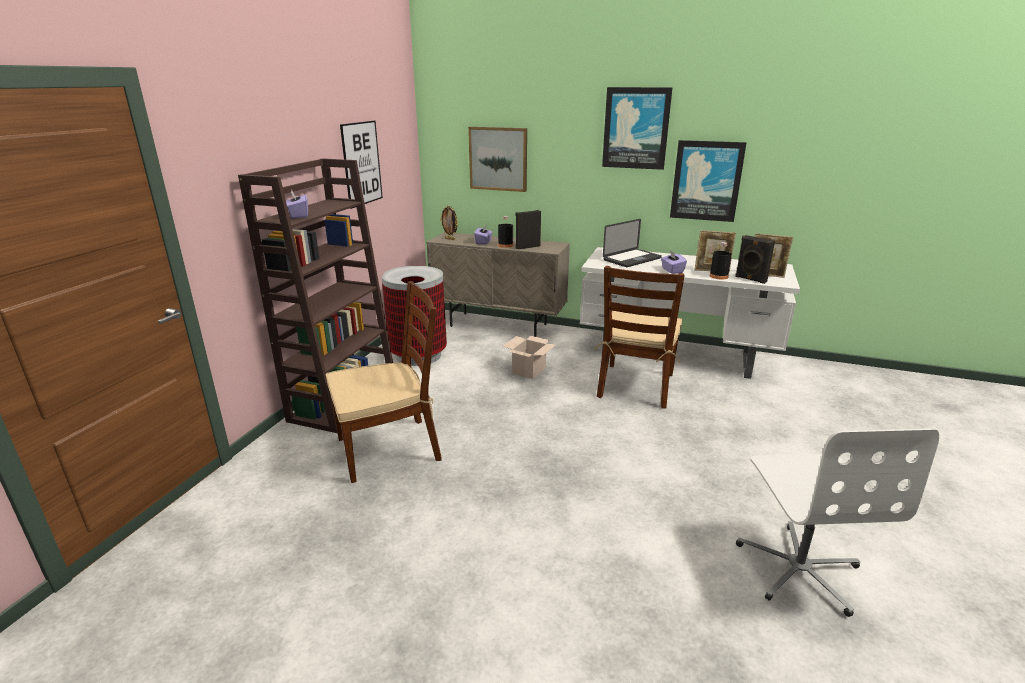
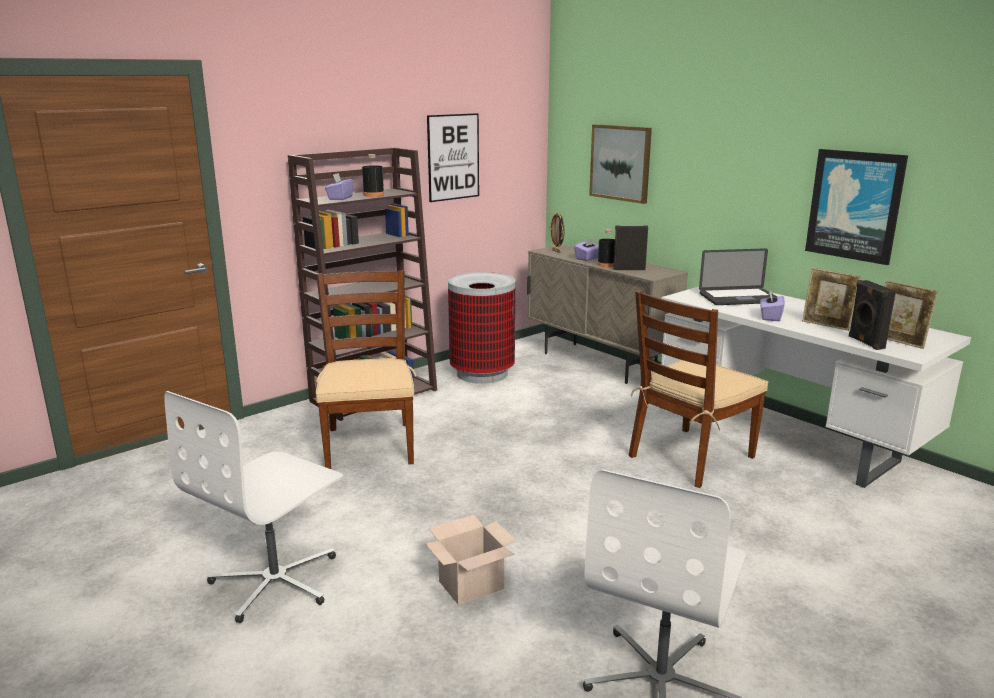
camera: 30 degrees right, 5 degrees down
brown chair [325,281,442,483] -> brown chair turned 105 degrees counterclockwise [316,271,417,469]
cardboard box [503,336,556,379] -> cardboard box moved to [425,515,516,605]
picture [602,87,672,170] -> none
black bottle [710,242,732,280] -> black bottle moved to [362,154,384,197]
none -> white office chair [164,391,343,623]

